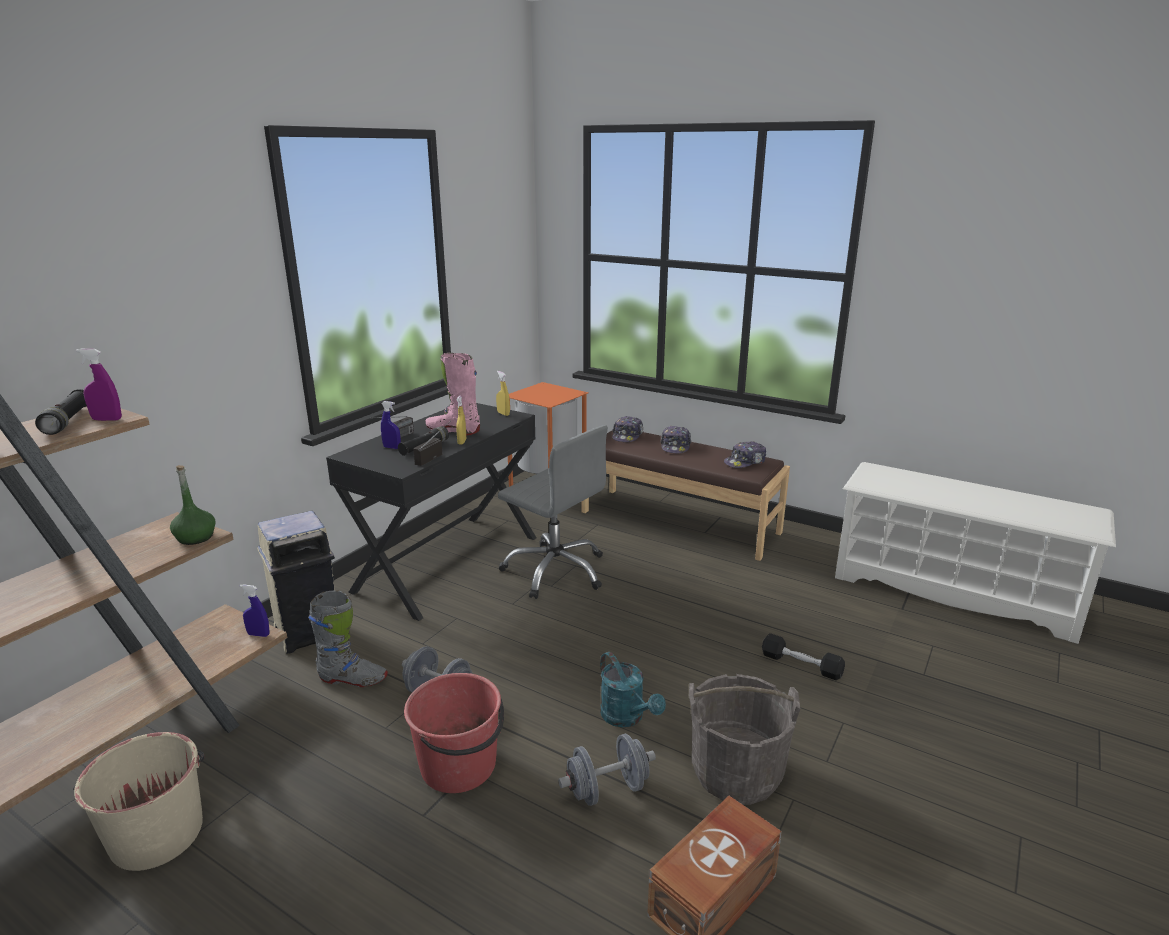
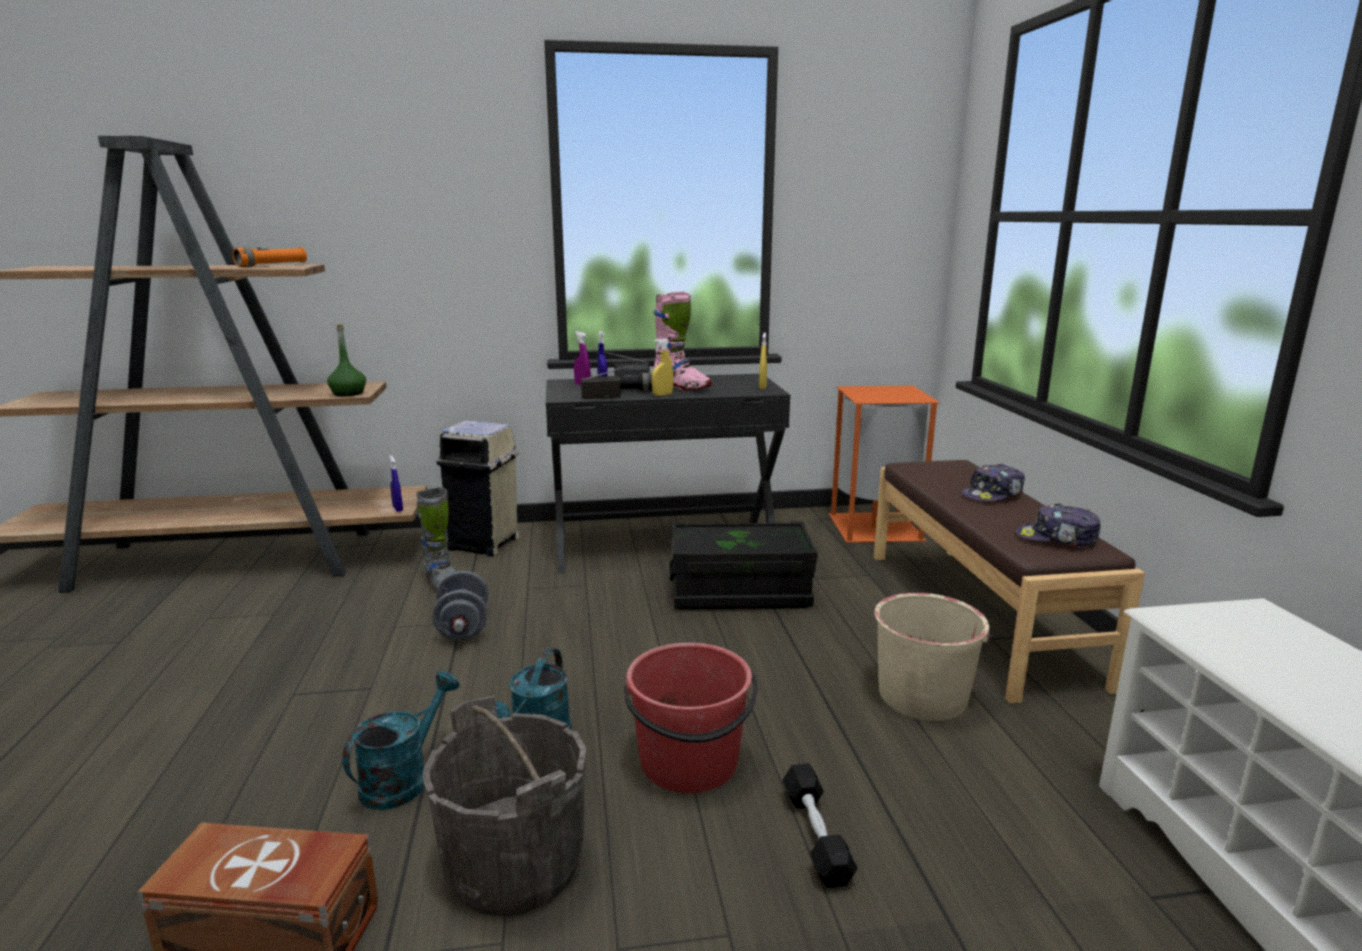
camera: 50 degrees right, 5 degrees down
black flashlight [35,389,87,435] -> orange flashlight [233,247,307,267]
beige bucket [73,732,204,871] -> beige bucket moved to [873,593,994,721]
purple spray bottle [76,349,122,421] -> purple spray bottle moved to [574,331,591,386]
red bucket [404,673,504,793] -> red bucket moved to [624,643,758,793]
pink boot [426,353,480,435] -> pink boot turned 150 degrees clockwise [653,292,712,391]
grey office chair [498,425,608,599] -> black storage box [669,522,818,610]
grey dumbbell [558,734,656,806] -> turquoise watering can [342,671,459,810]
cap [612,416,643,442] -> none

